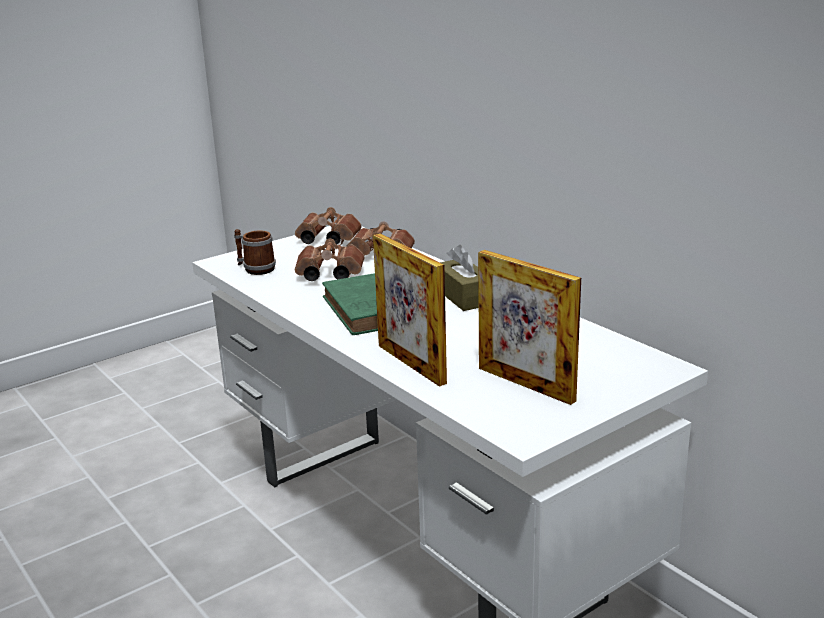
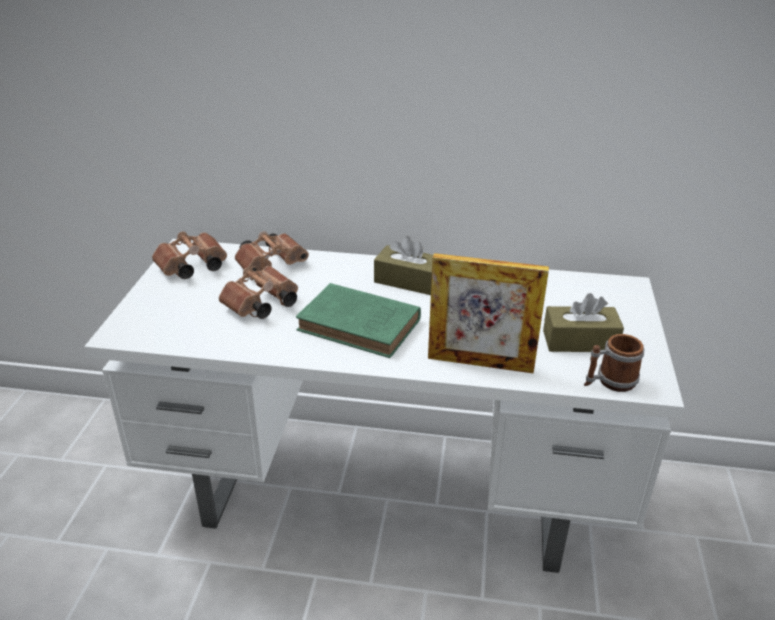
camera: 45 degrees left, 10 degrees up
mug [234,229,276,275] -> mug moved to [584,334,645,392]
picture frame [478,250,581,405] -> brown tissue box [543,293,624,352]

